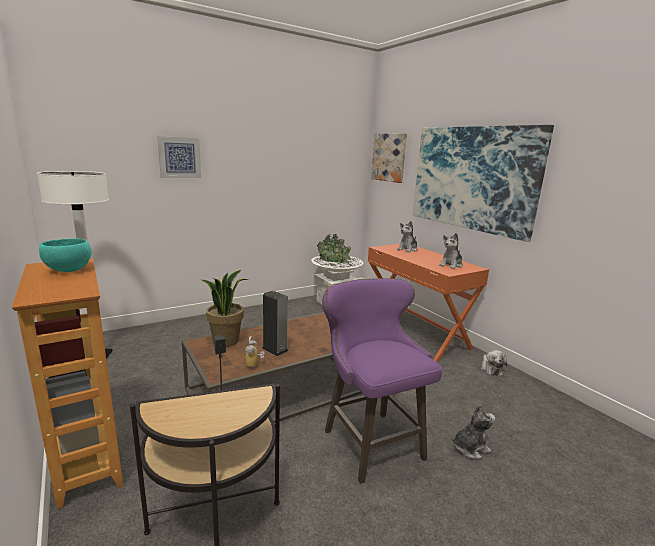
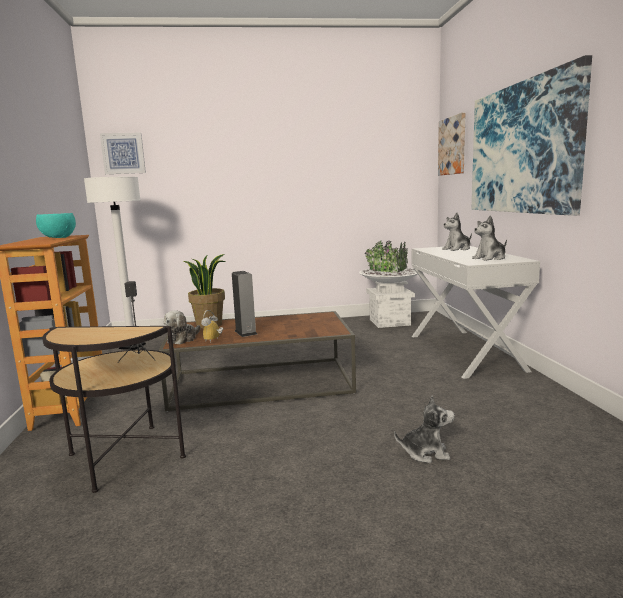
camera: 25 degrees right, 5 degrees down
picture [157,136,201,178] -> picture moved to [100,132,146,174]
purple stool [323,278,442,484] -> none
orange console table [368,244,489,362] -> white console table [411,246,540,379]
plush toy [481,350,507,376] -> plush toy moved to [164,310,201,345]

